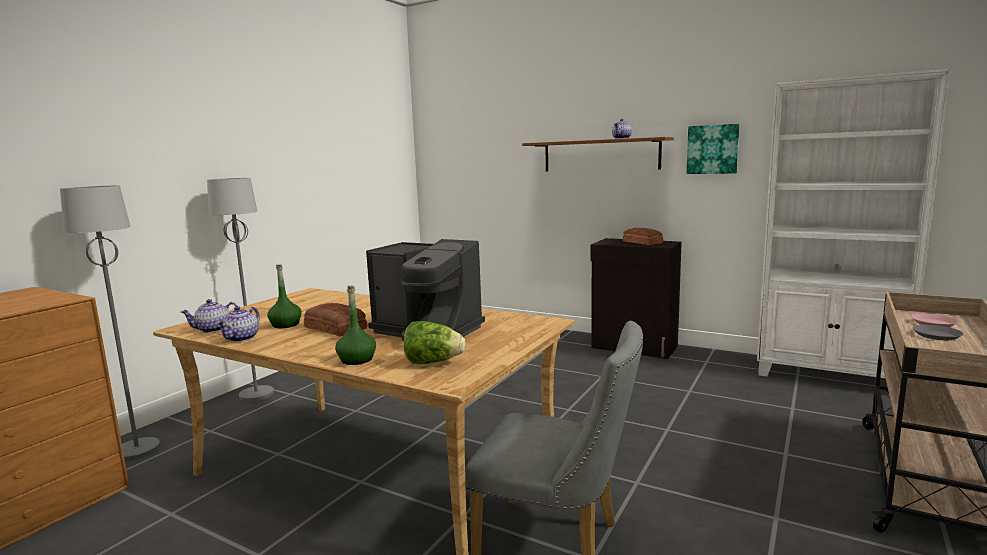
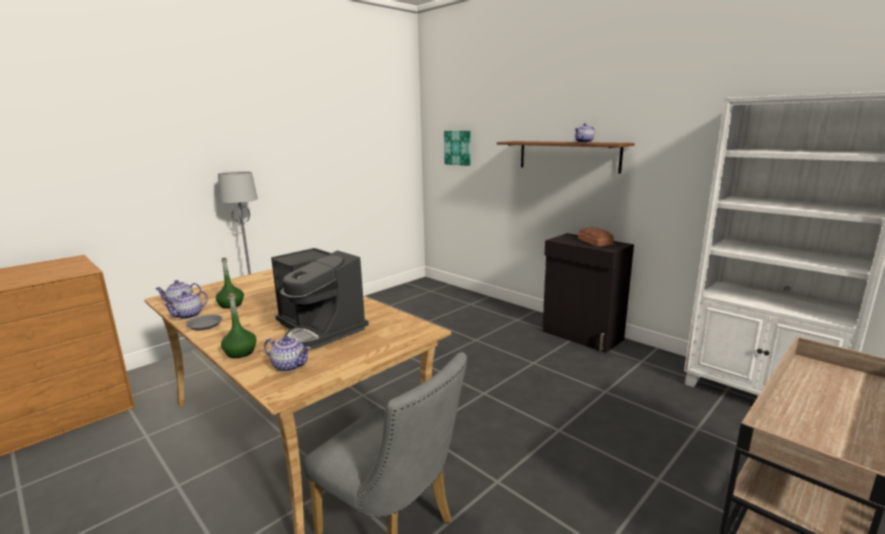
camera: 15 degrees right, 5 degrees up
grey floor lamp [60,185,160,461] -> none
bread [304,303,368,337] -> none
lettuce [404,321,465,364] -> teapot [264,336,311,372]
picture [687,124,740,174] -> picture moved to [444,131,471,166]
pink plate [911,313,958,327] -> none
grey plate [912,325,963,340] -> grey plate moved to [186,315,223,330]

